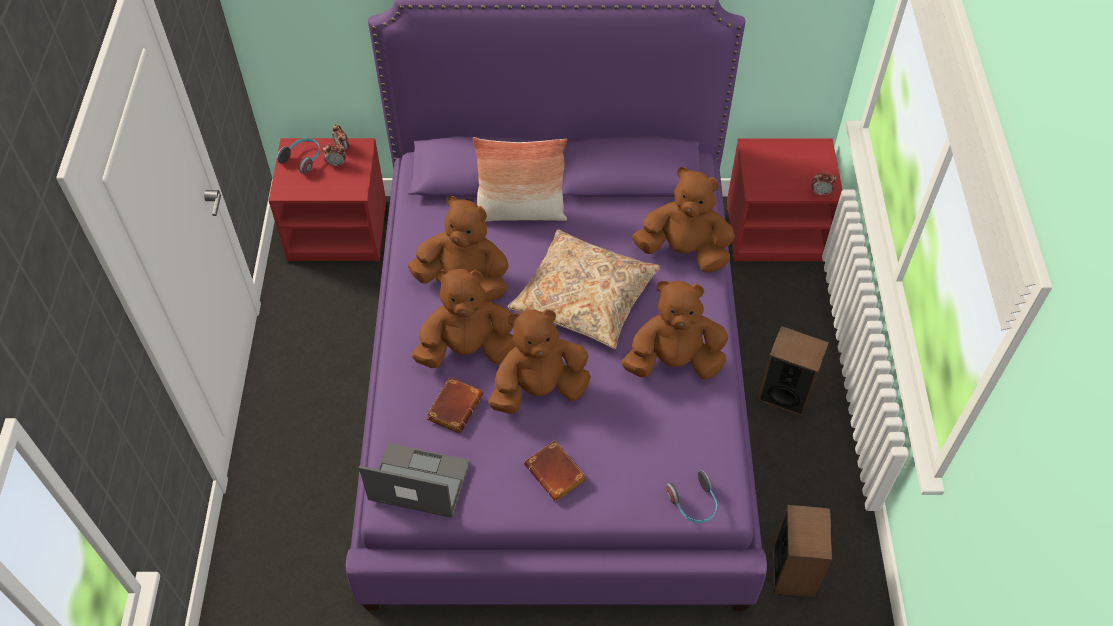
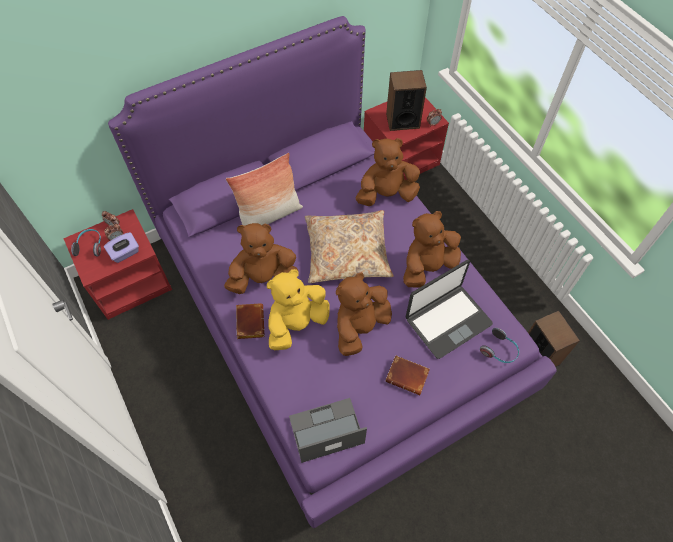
camera: 30 degrees left, 5 degrees up
brown plush toy [412,269,516,368] -> yellow plush toy [267,269,329,350]
brown book [426,377,483,433] -> brown book moved to [236,303,265,339]
speaker [757,326,829,417] -> speaker moved to [386,70,427,131]
none -> purple tissue box [104,232,139,263]
none -> laptop [406,260,493,359]

